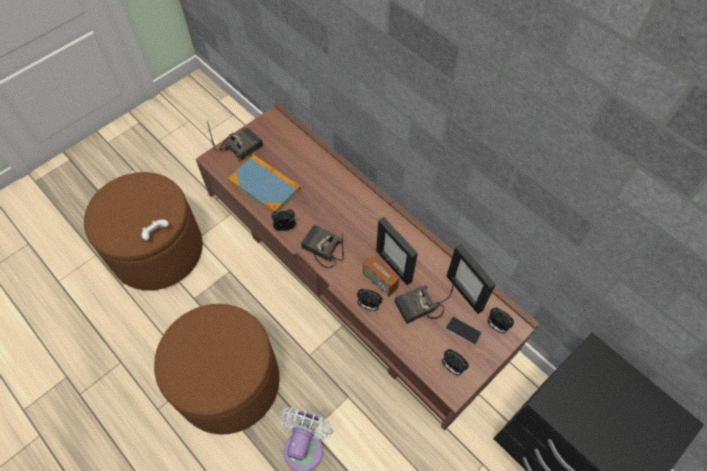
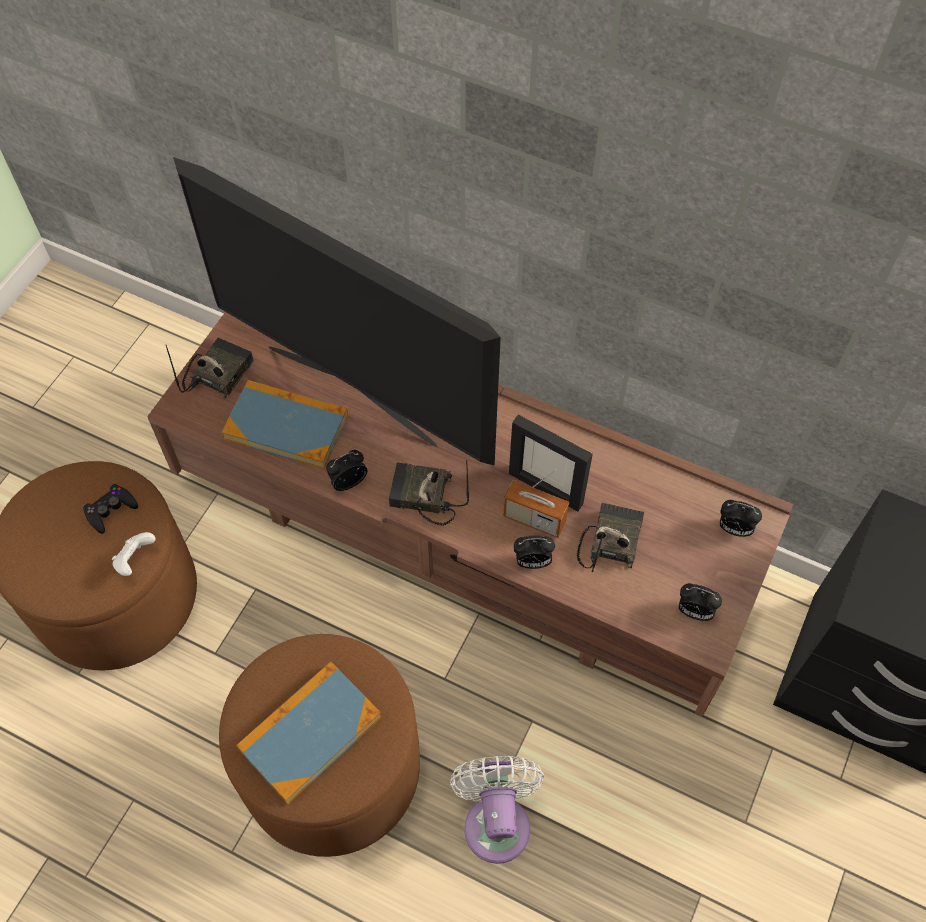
camera: 20 degrees left, 0 degrees up
radio [394,272,457,324] -> radio turned 150 degrees clockwise [577,503,644,572]
phone [446,316,482,345] -> none
picture frame [447,244,496,314] -> none
none -> black game controller [83,483,138,534]
none -> television [173,157,501,466]
none -> book [236,661,382,804]

